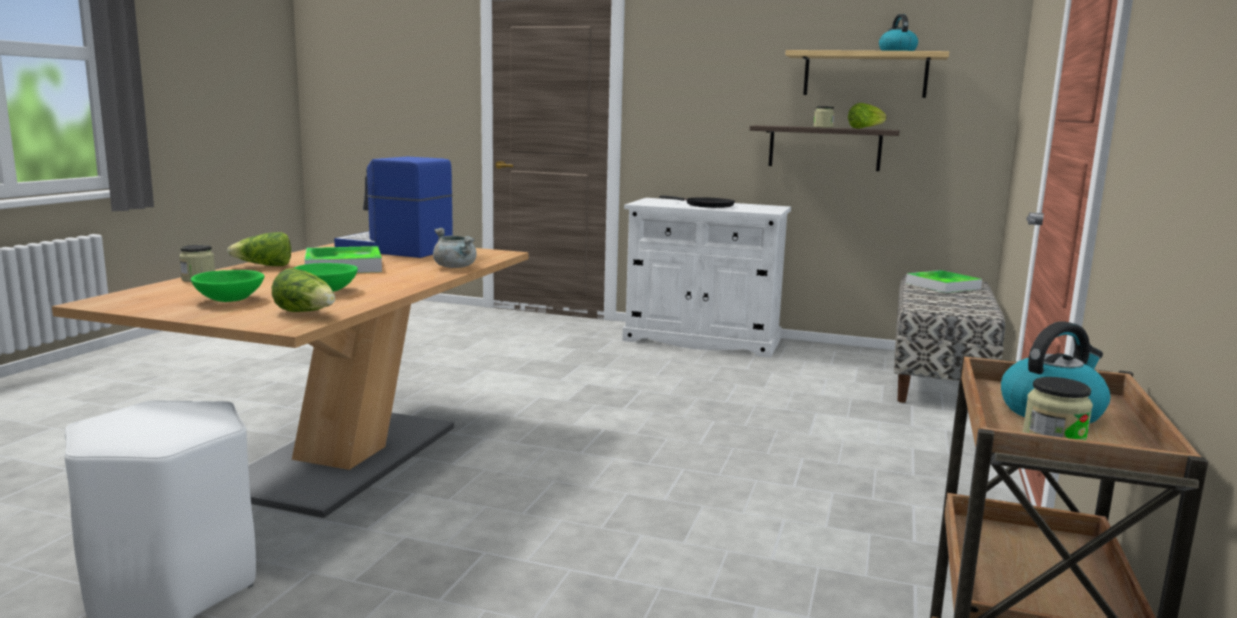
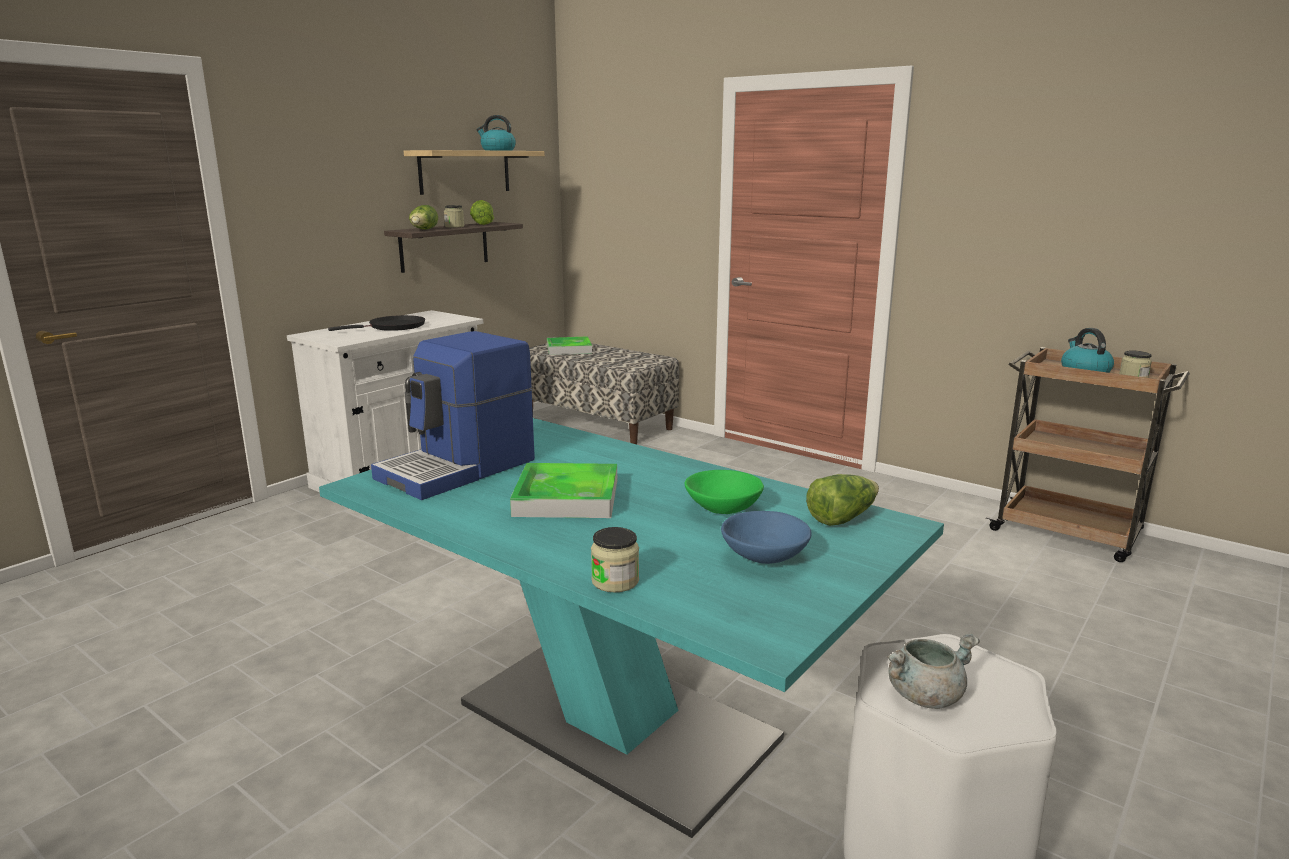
camera: 70 degrees left, 5 degrees up
brown dining table [52,243,528,518] -> turquoise dining table [319,418,944,838]
green bowl [191,270,264,302] -> blue bowl [721,511,812,564]
lettuce [227,232,291,266] -> lettuce moved to [409,205,438,230]
grey cooking pot [433,228,477,268] -> grey cooking pot moved to [887,633,980,709]

